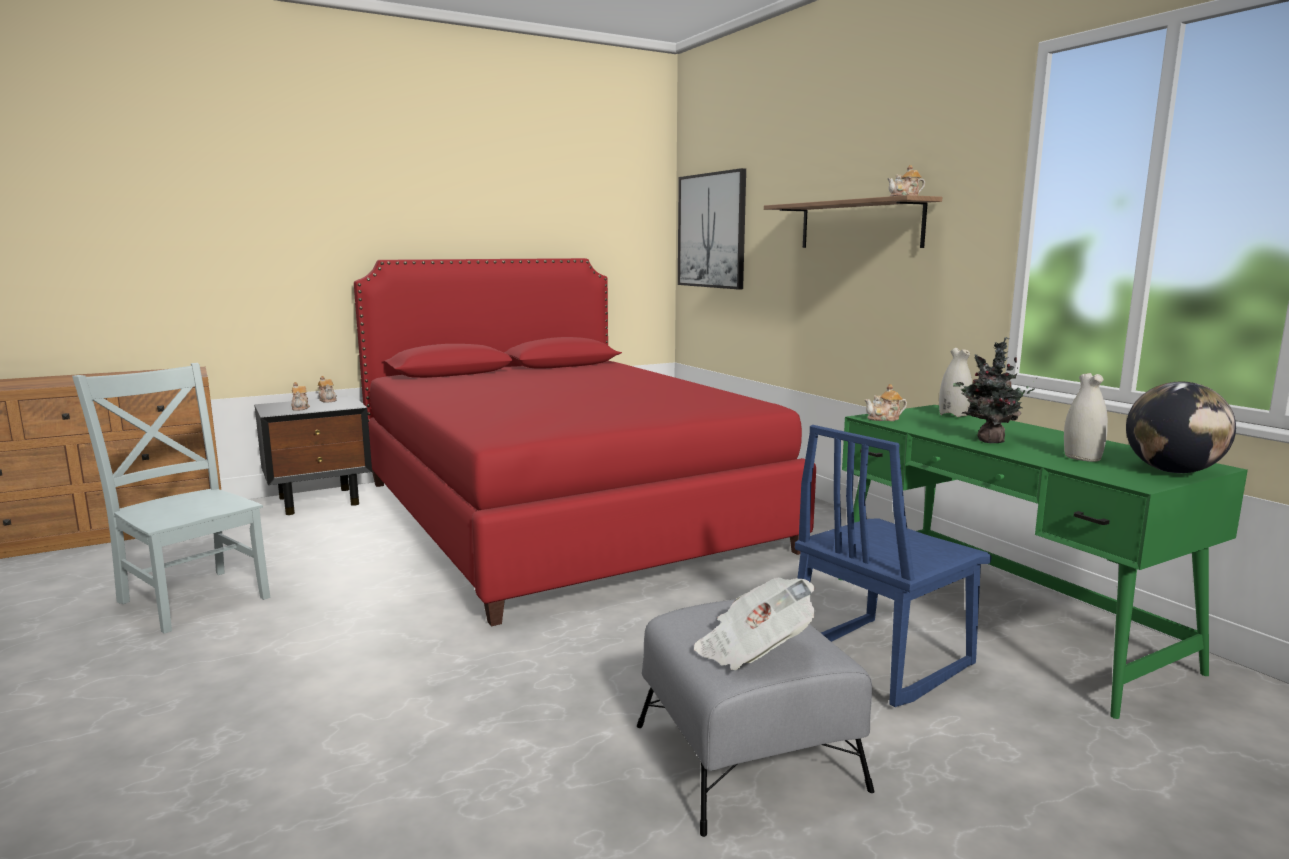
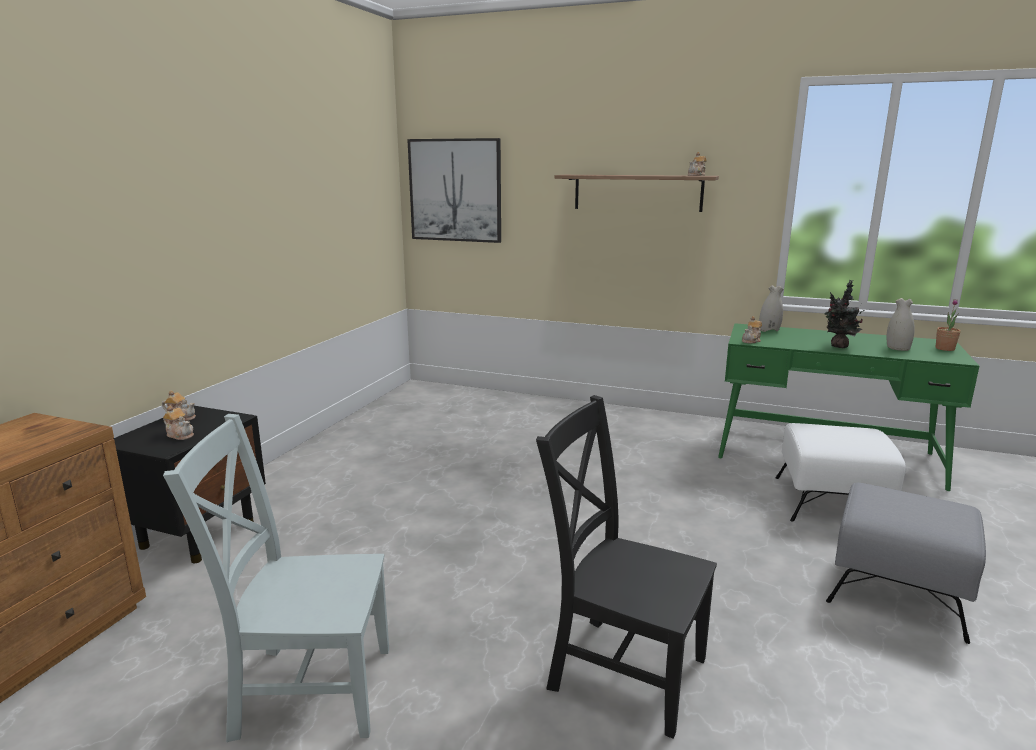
camera: 40 degrees left, 5 degrees up
red bed [354,258,816,626] -> none
newspaper [694,578,815,670] -> none
blue chair [795,425,992,707] -> white ottoman [776,423,906,522]
globe [1126,382,1236,473] -> potted plant [936,299,961,351]
none -> black chair [536,395,717,739]

